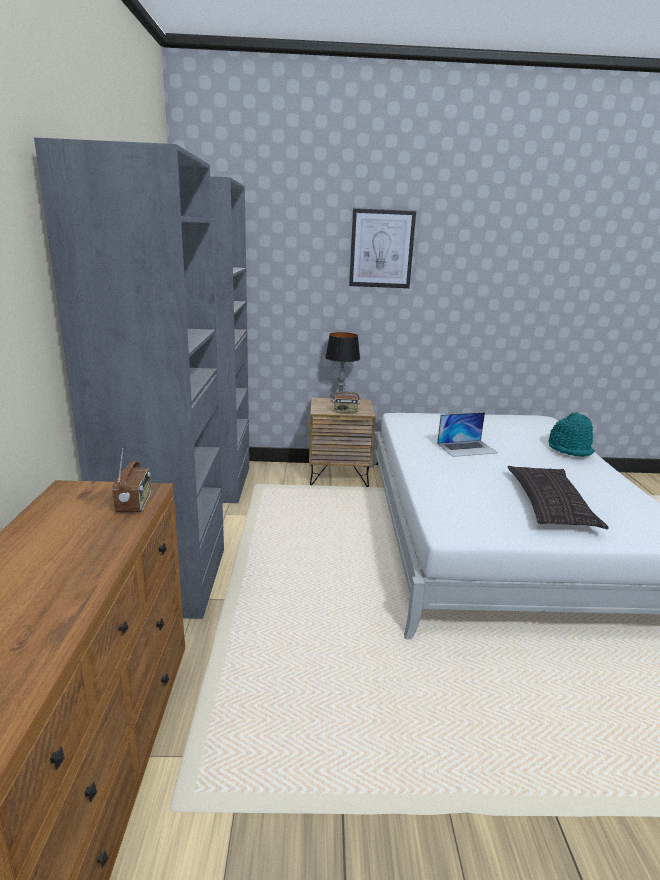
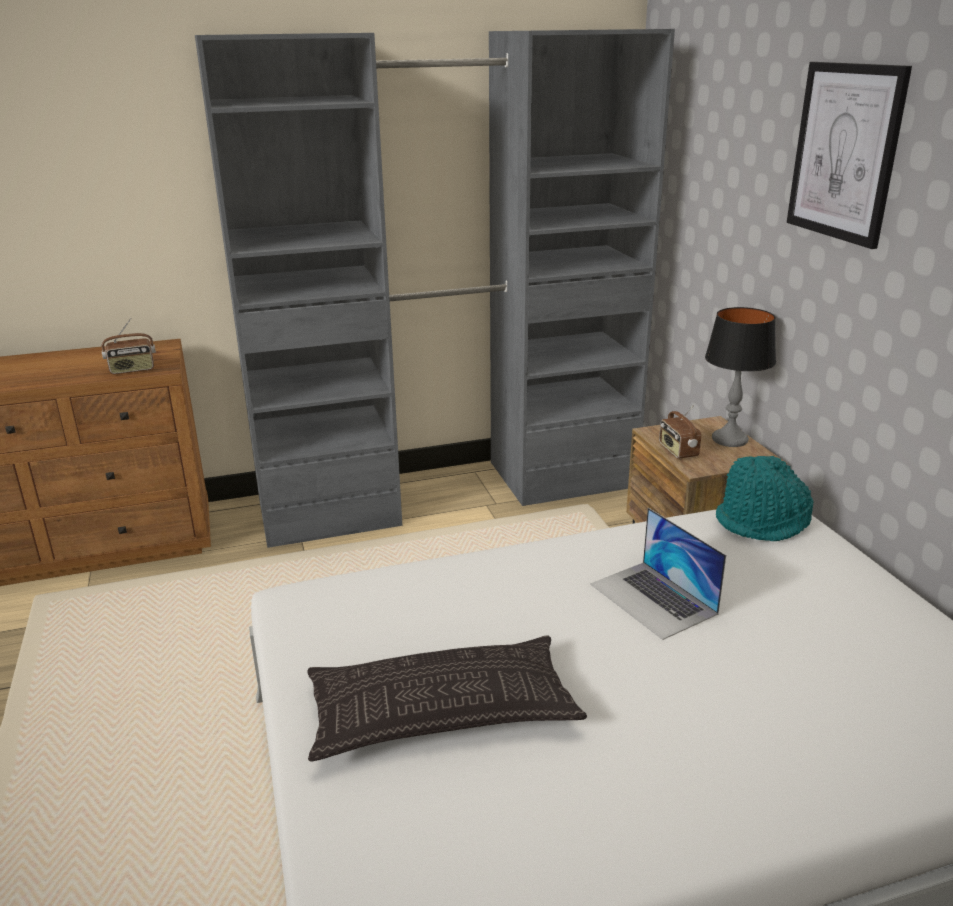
camera: 75 degrees right, 5 degrees up
turquoise hat [548,412,595,457] -> turquoise hat moved to [716,456,813,541]

